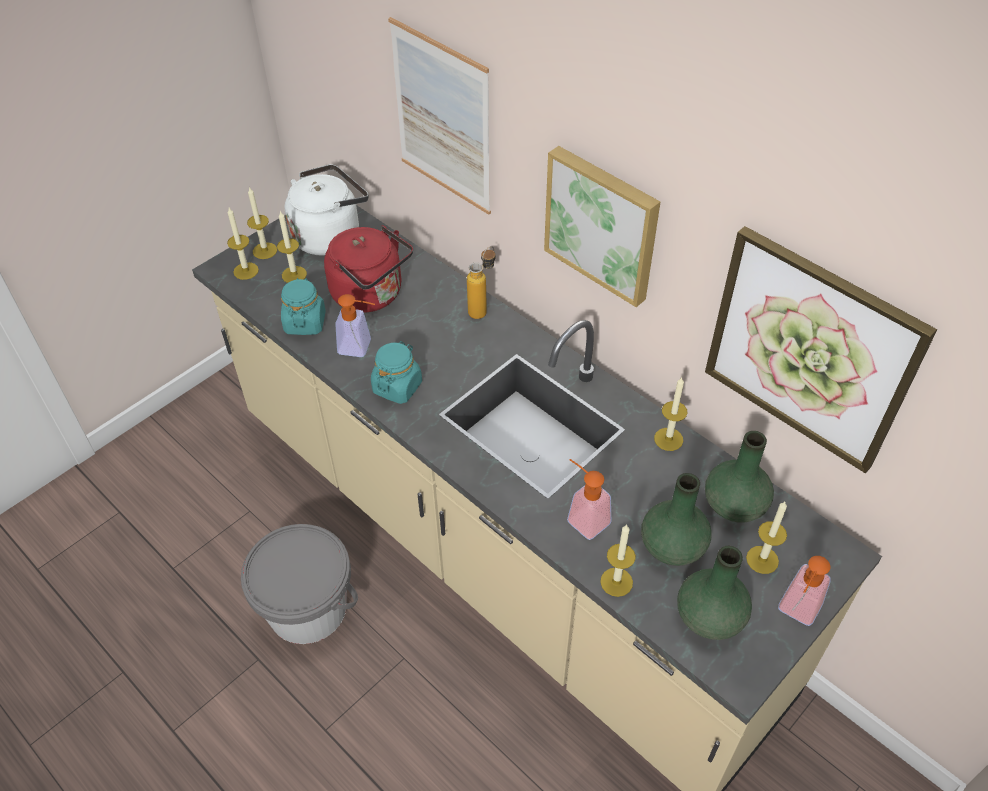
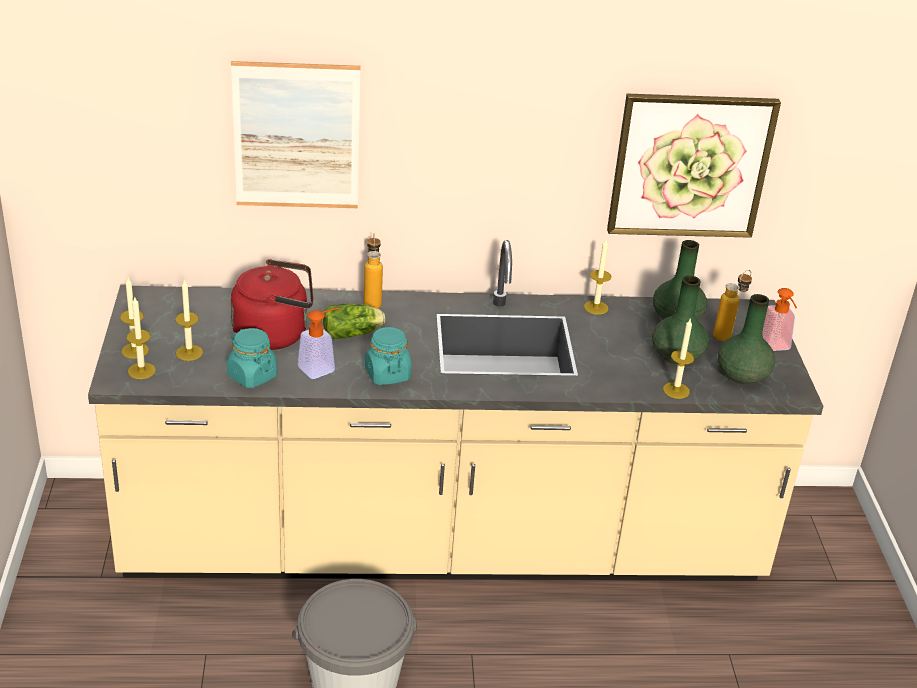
camera: 50 degrees left, 15 degrees down
white kettle [285,164,368,256] -> none
picture [544,146,660,307] -> none
soap dispenser [567,459,611,540] -> none
candle [746,502,787,574] -> bottle [713,270,752,342]
none -> lettuce [323,303,385,339]

